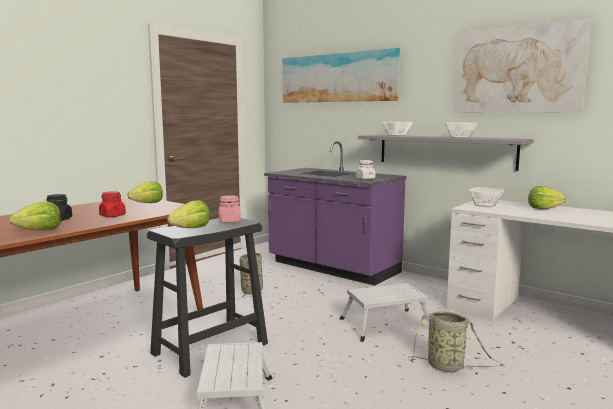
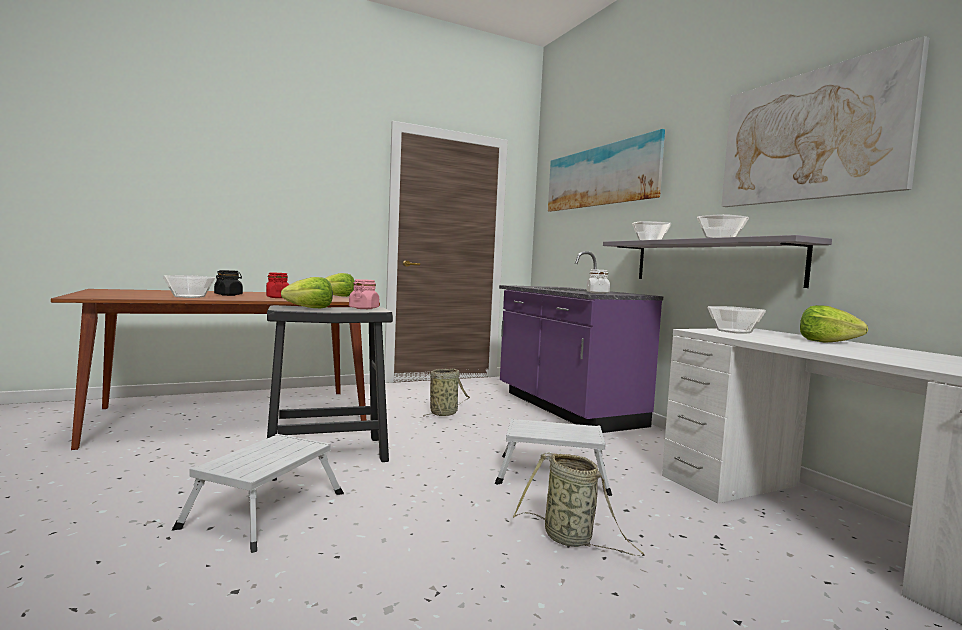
camera: 25 degrees right, 5 degrees down
lettuce [10,202,61,230] -> bowl [163,275,215,298]

